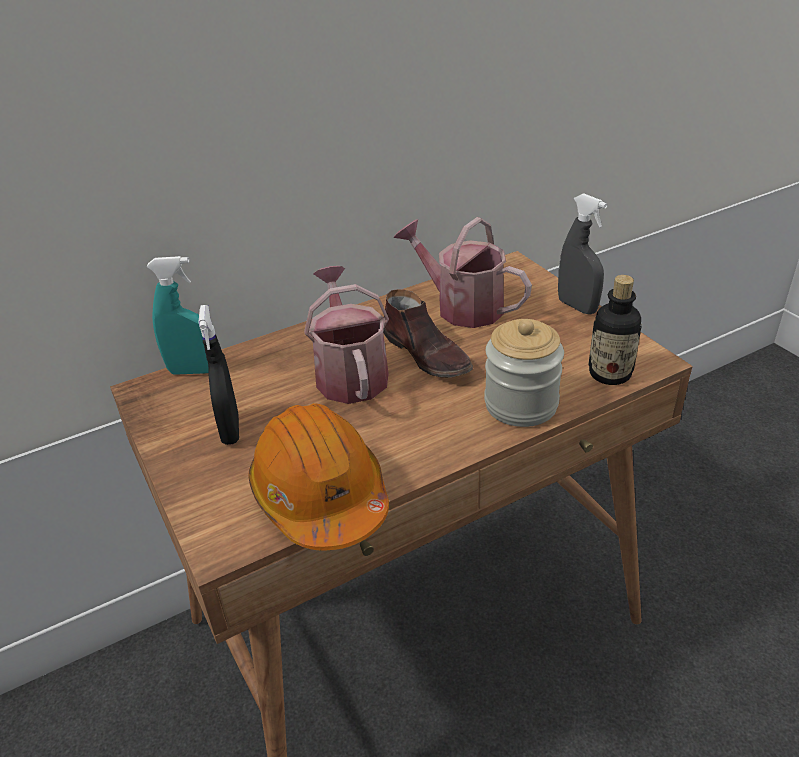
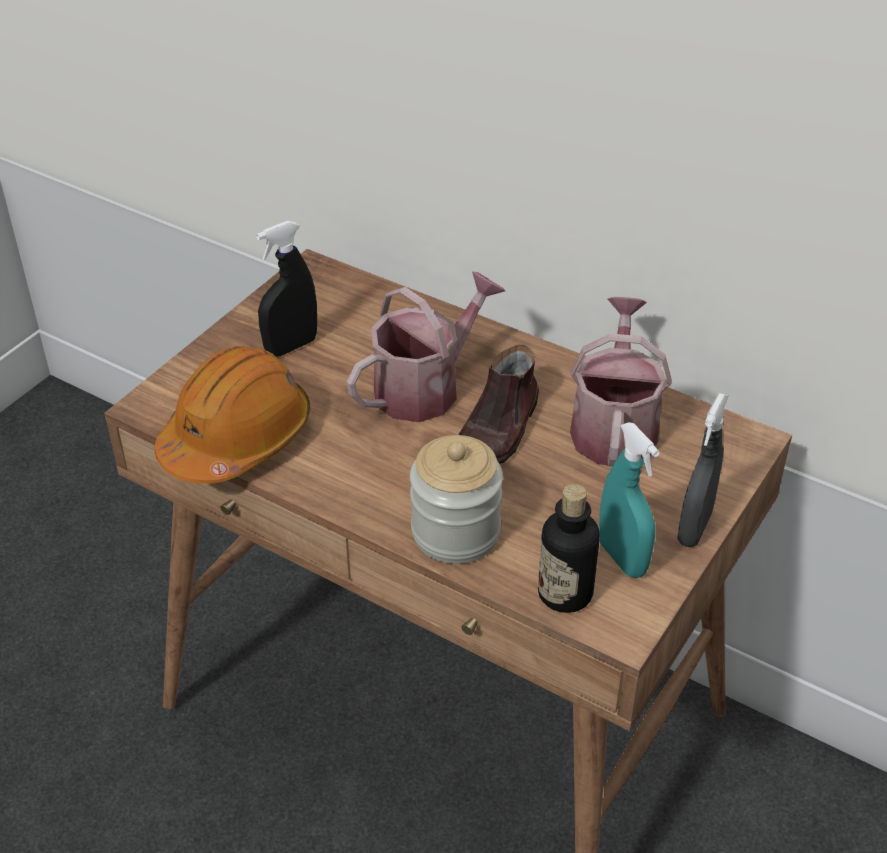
camera: 60 degrees right, 5 degrees up
turquoise spray bottle [146,256,209,375] -> turquoise spray bottle moved to [599,422,660,578]

